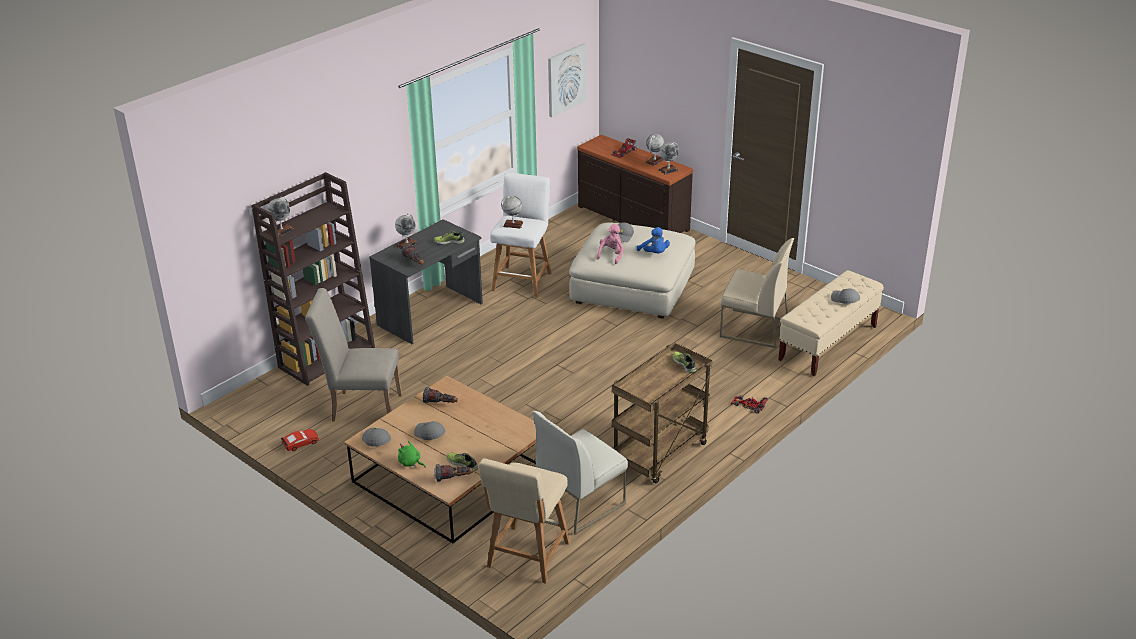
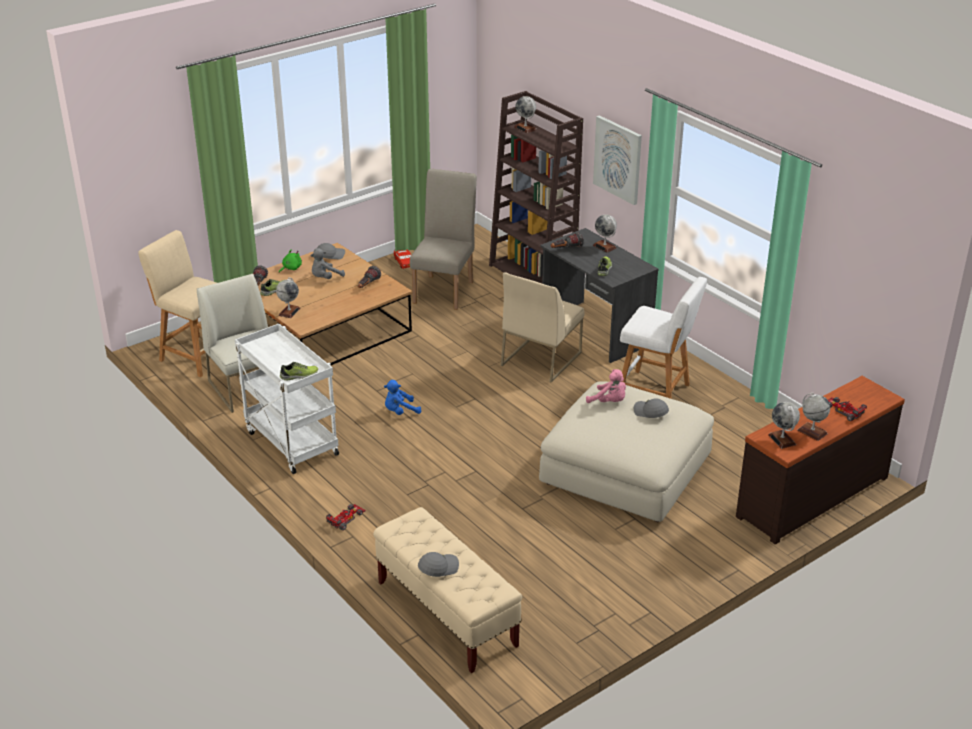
camera: 100 degrees right, 0 degrees up
grey cap [414,421,445,440] -> grey plush toy [310,248,345,279]
globe [501,196,523,229] -> globe moved to [276,278,301,318]
picture [548,43,586,117] -> picture moved to [593,115,642,205]
brown cart [612,342,712,484] -> white cart [235,324,339,474]
blue plush toy [637,227,670,253] -> blue plush toy moved to [384,380,421,415]
beige chair [720,238,794,348] -> beige chair moved to [501,272,585,382]

